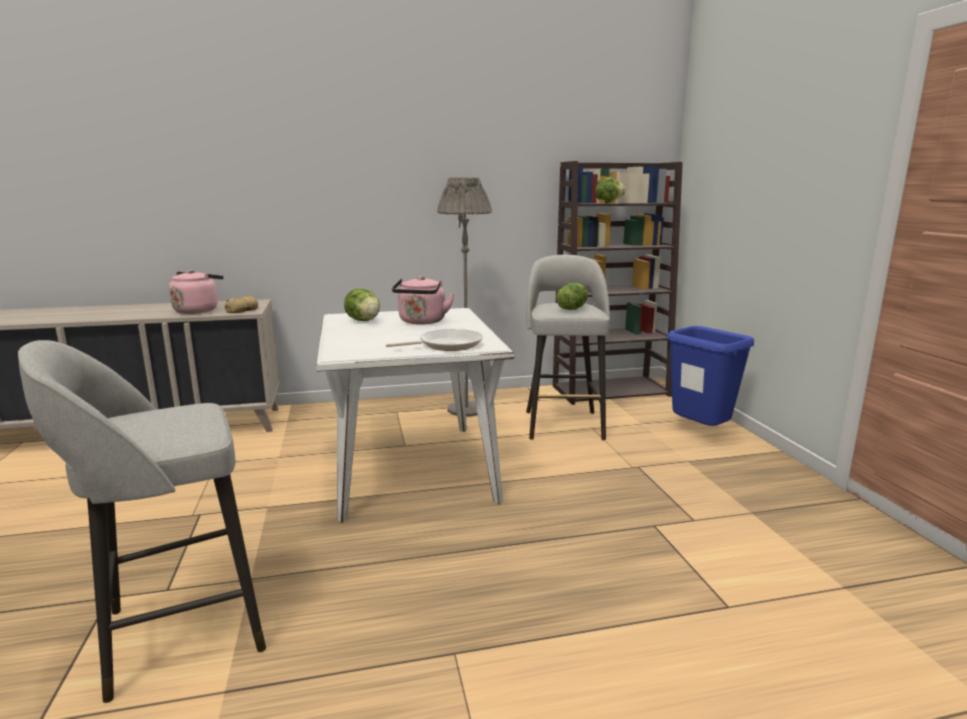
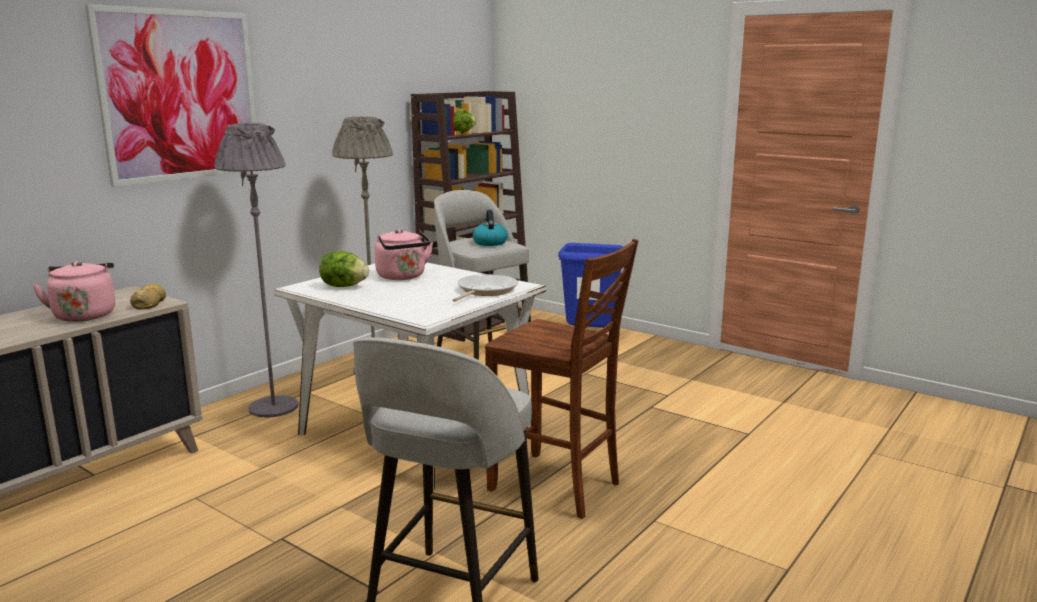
camera: 40 degrees left, 0 degrees up
lettuce [556,283,588,310] -> kettle [473,210,508,246]
none -> picture [85,4,256,187]
none -> grey floor lamp [214,123,298,418]
none -> brown chair [485,239,639,519]

